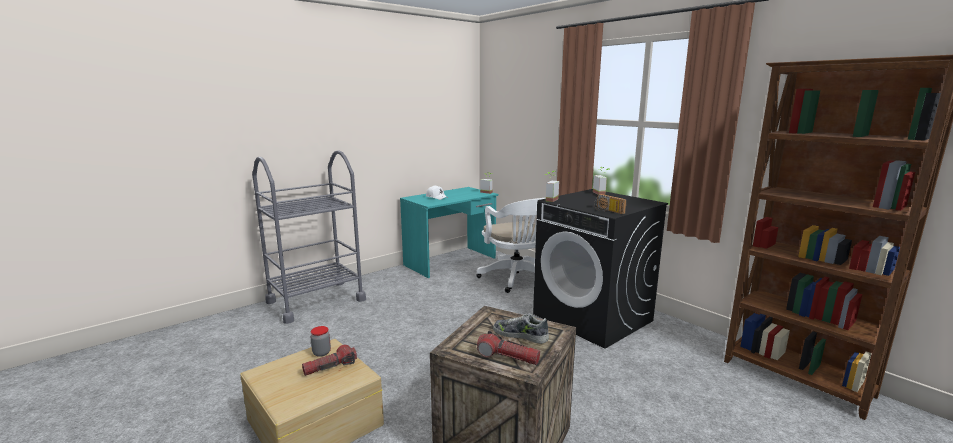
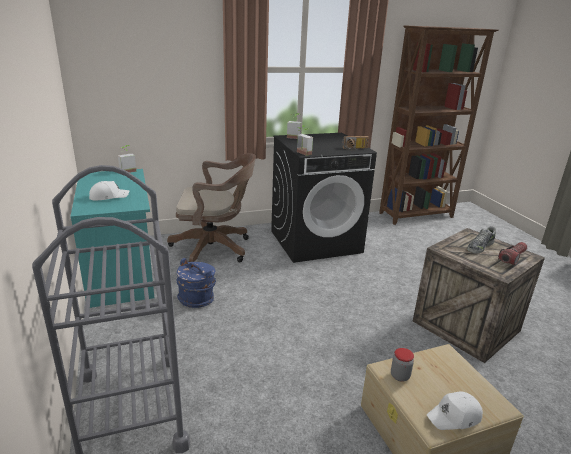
camera: 70 degrees left, 10 degrees up
flashlight [302,345,357,376] -> none
white office chair [476,198,546,293] -> brown office chair [167,153,256,263]
none -> blue bucket [177,258,216,308]
none -> white cap [427,392,483,430]

